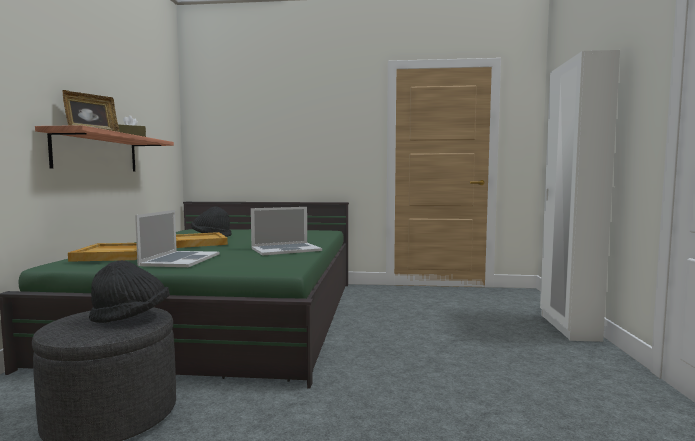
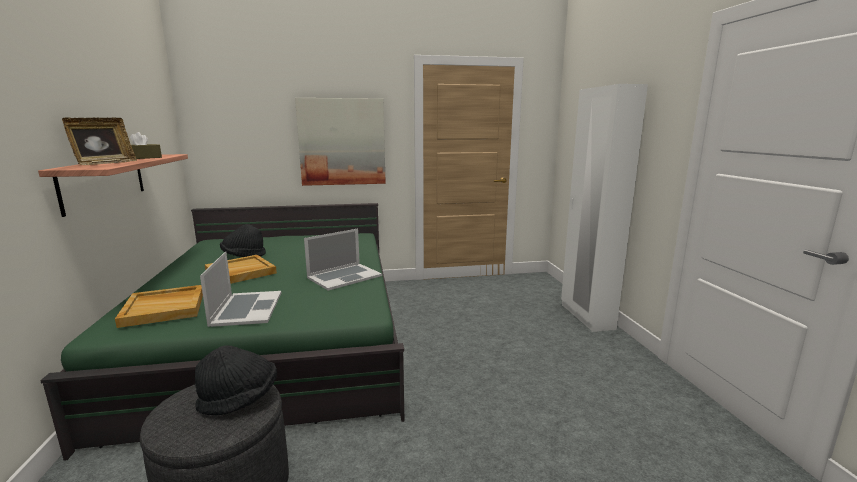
camera: 15 degrees left, 10 degrees up
none -> picture [295,98,386,186]

